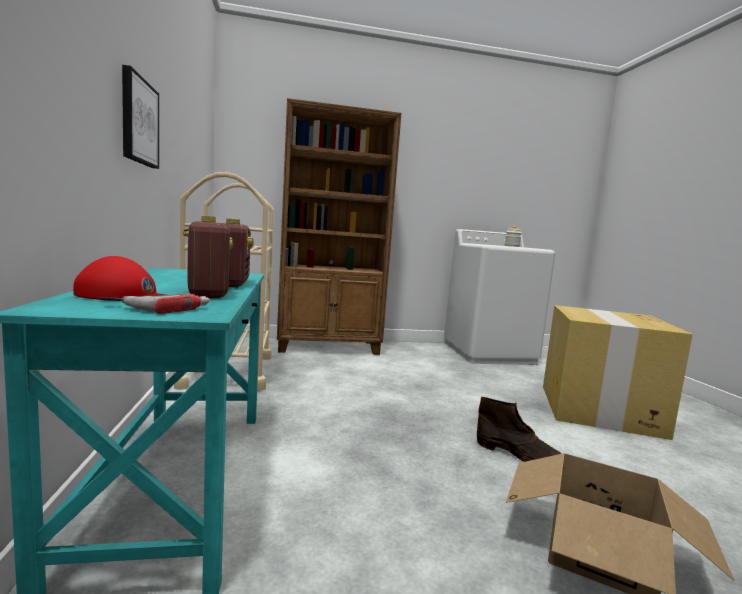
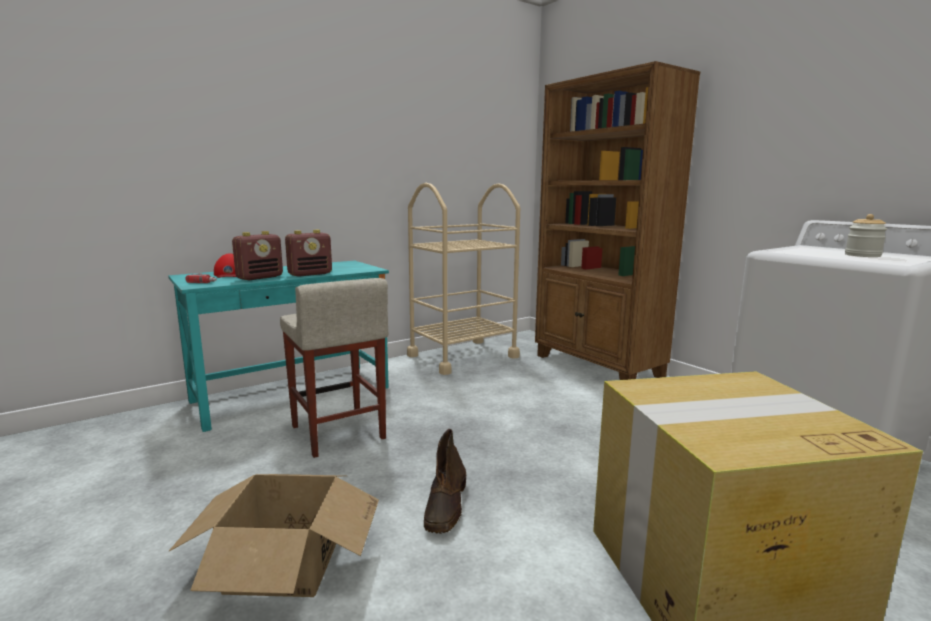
camera: 65 degrees right, 5 degrees up
picture [122,65,159,169] -> none
none -> beige stool [280,278,388,458]

